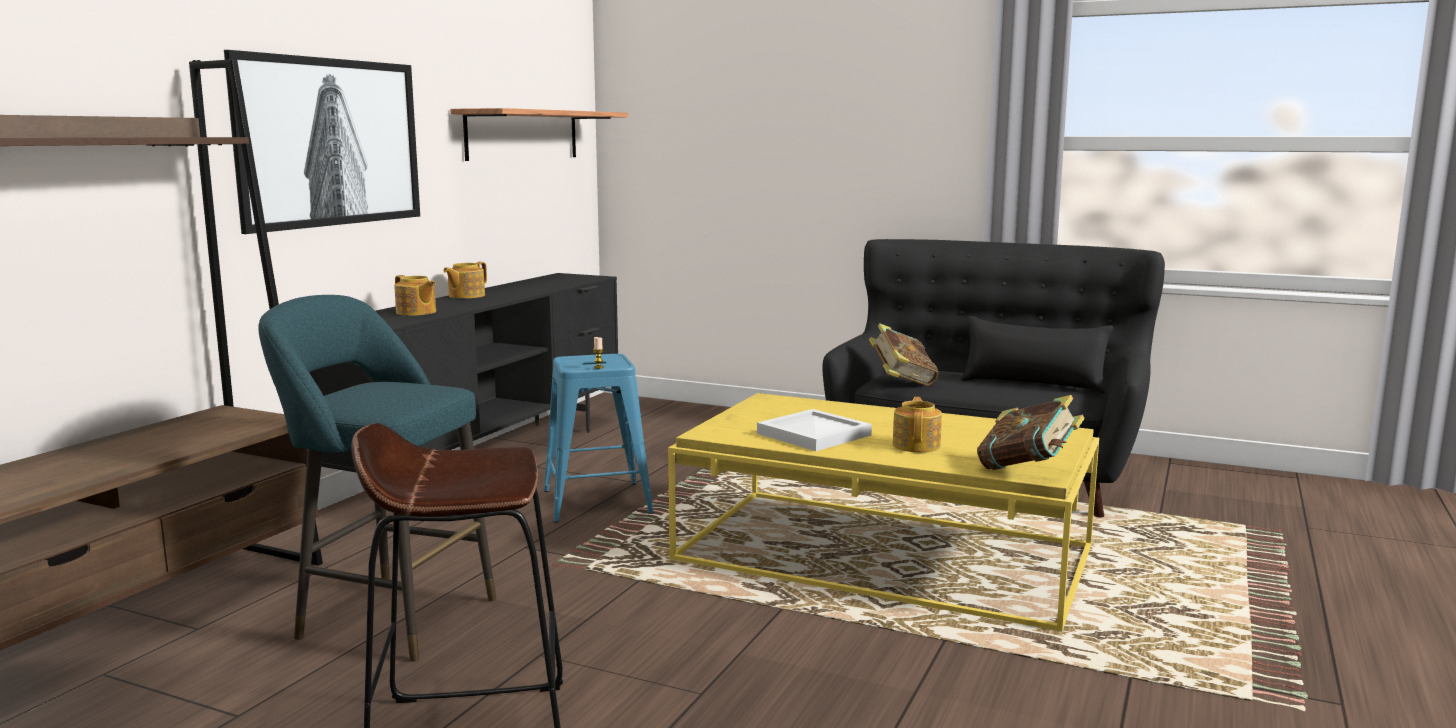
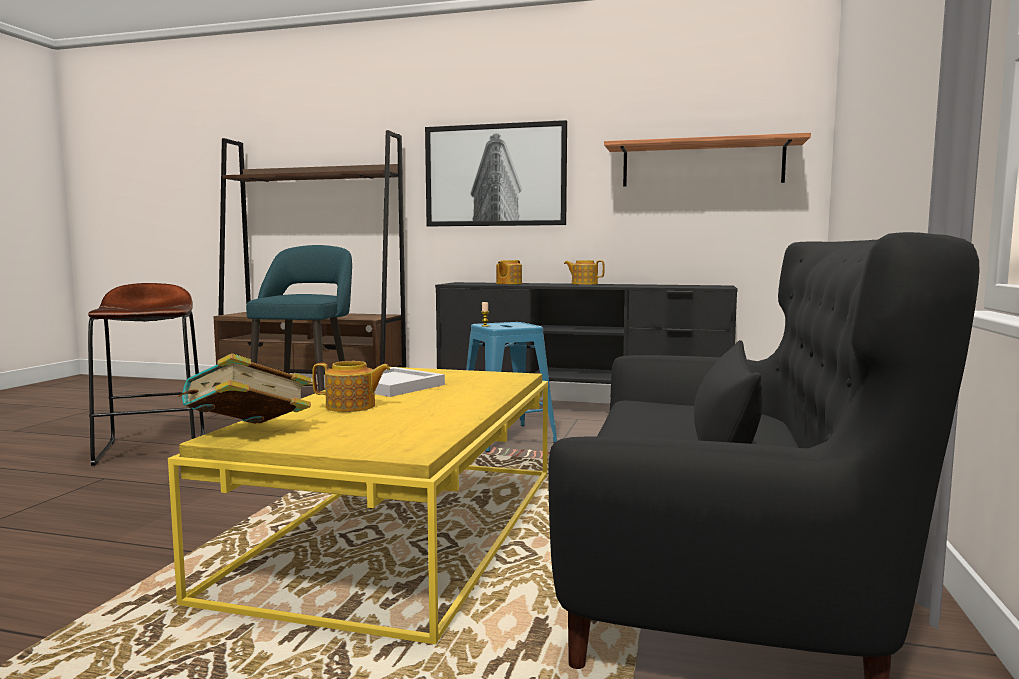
camera: 80 degrees right, 5 degrees down
book [869,323,938,386] -> none

